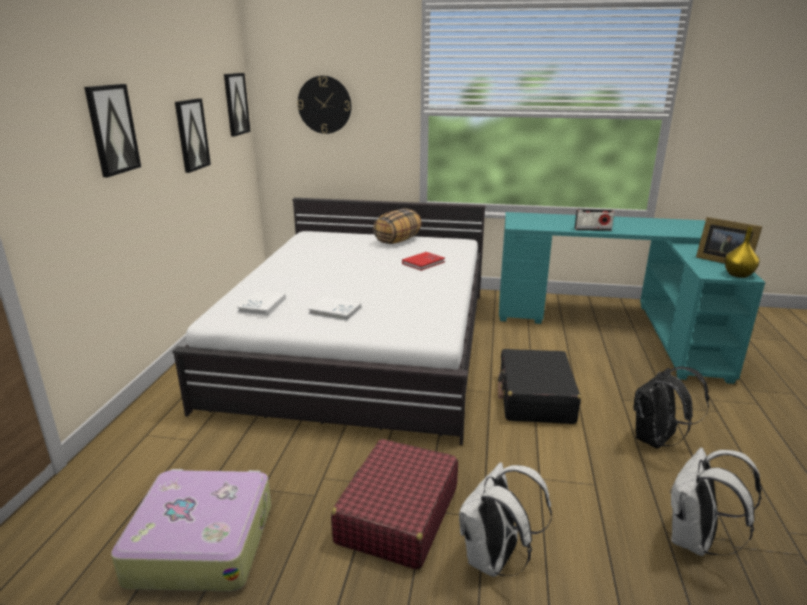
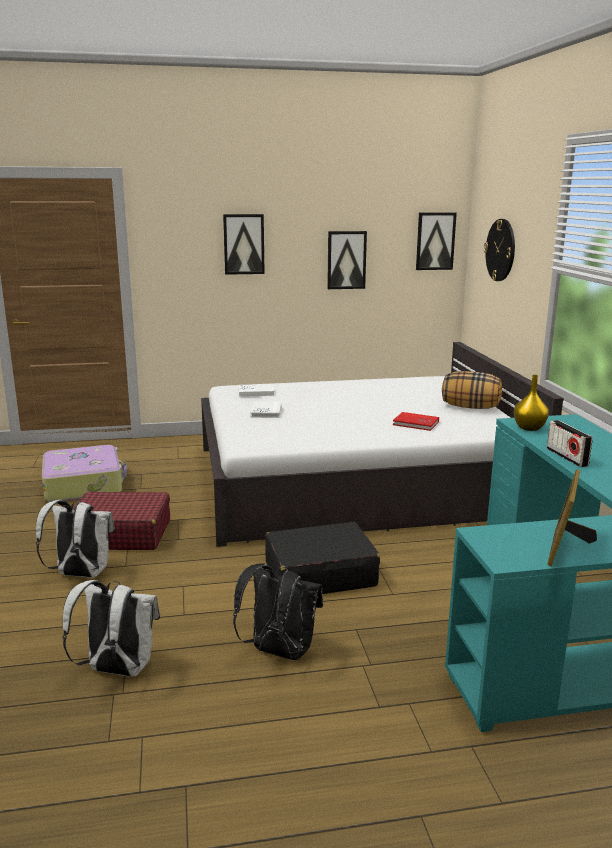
camera: 70 degrees right, 5 degrees down
yellow vase [724,227,760,278] -> yellow vase moved to [514,375,549,431]

